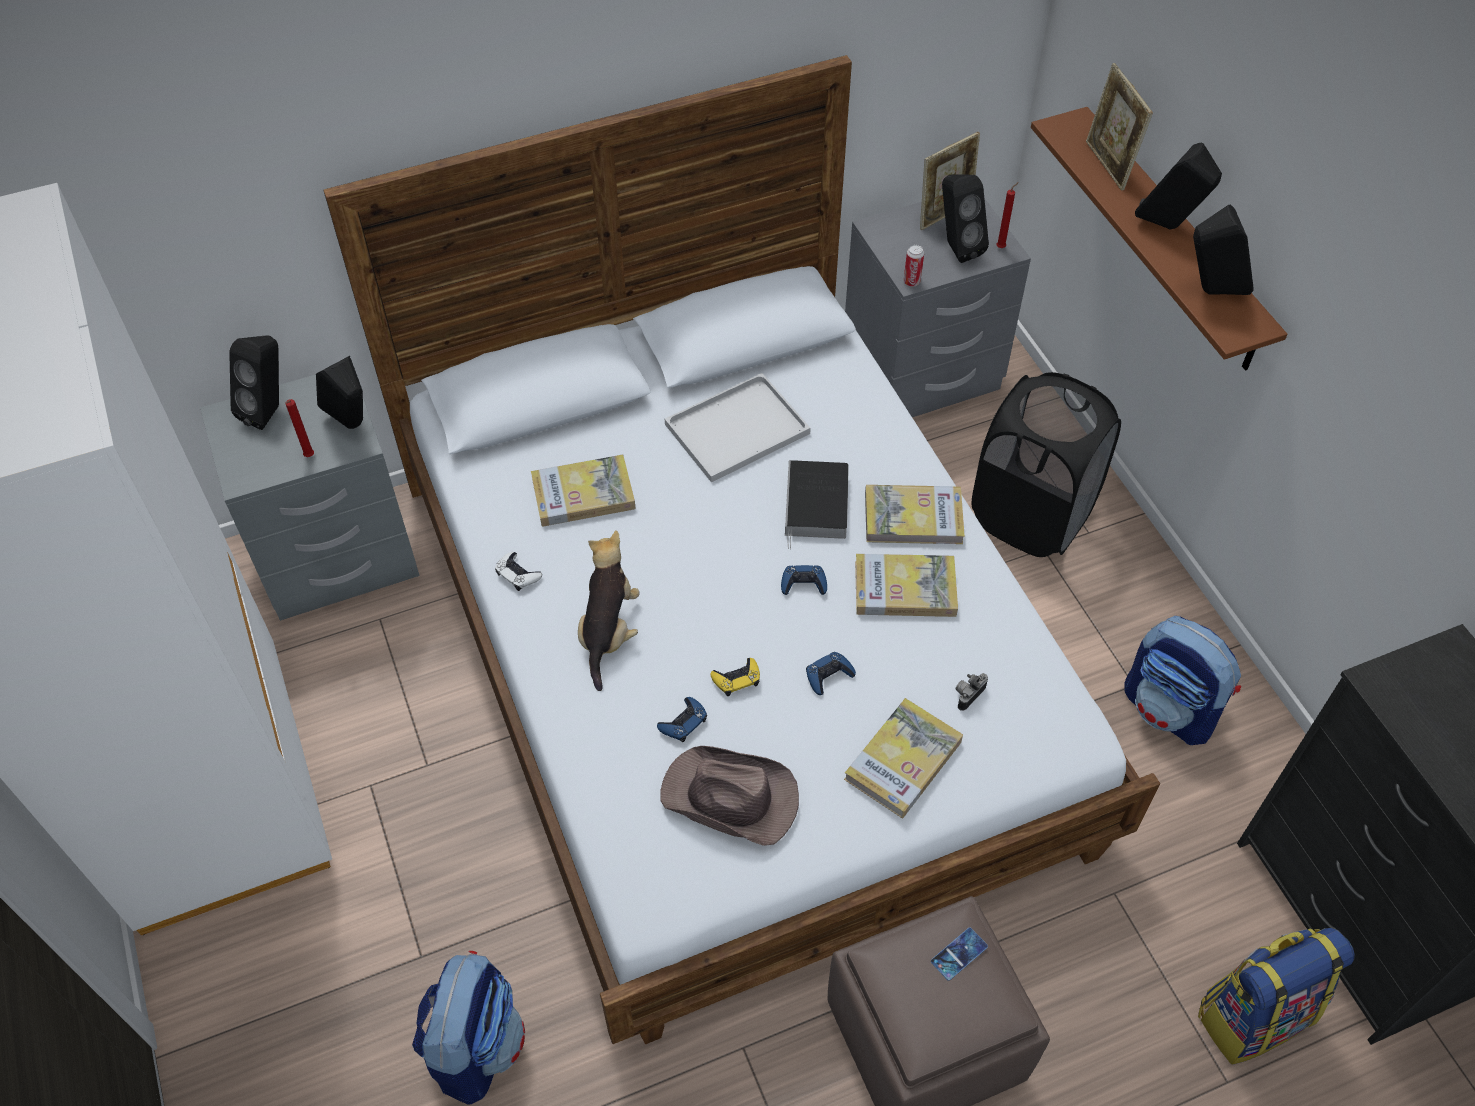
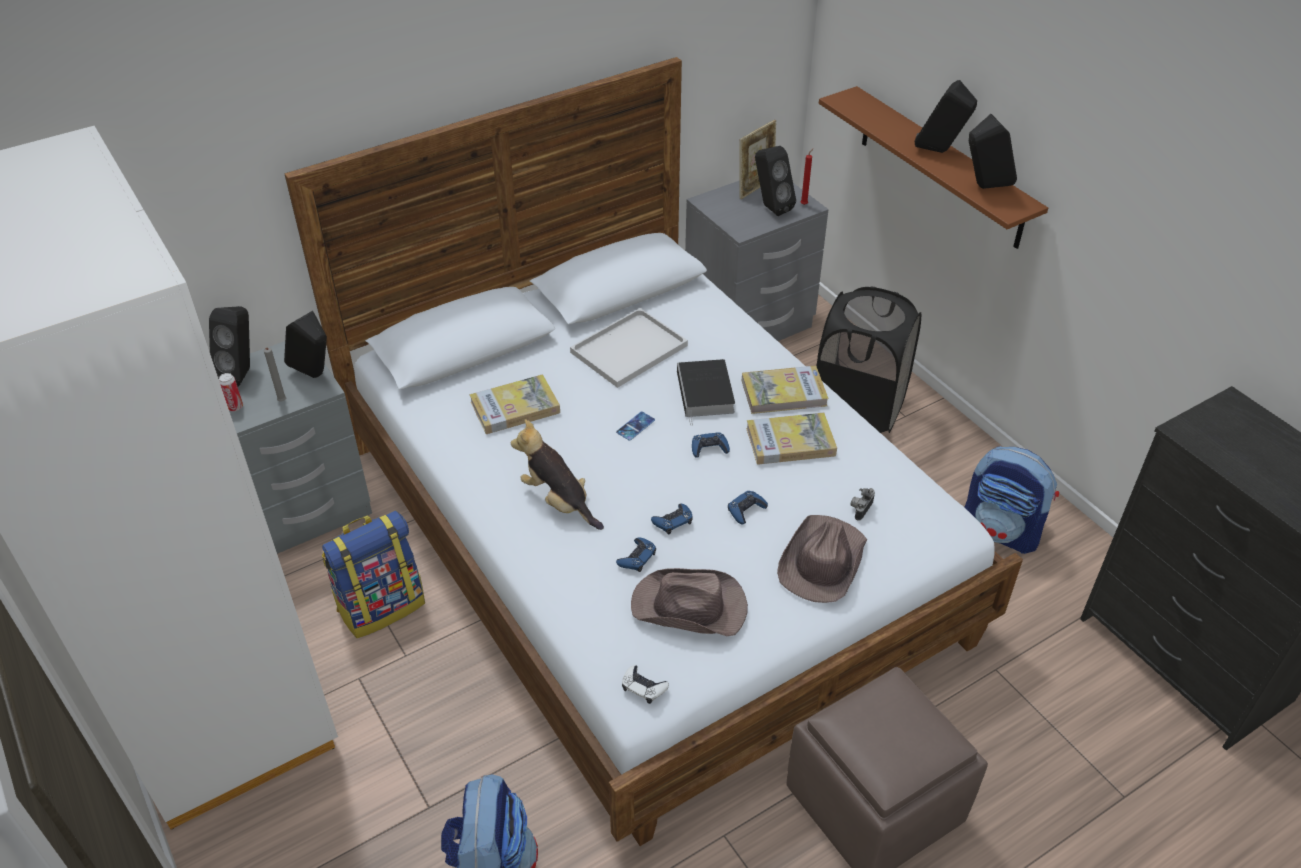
camera: 10 degrees left, 10 degrees down
red candle [285,399,314,457] -> grey candle [264,348,286,402]
white game controller [495,552,542,591] -> white game controller moved to [622,665,669,704]
plush toy [578,530,640,691] -> plush toy turned 45 degrees counterclockwise [511,419,604,530]
yellow game controller [710,658,760,696] -> blue game controller [651,504,693,534]
book [844,698,963,818] -> brown hat [777,515,868,603]
can [904,245,924,287] -> can moved to [219,373,243,411]
phone [931,927,988,981] -> phone moved to [616,411,655,441]
picture frame [1086,63,1153,191] -> none
backpack [1198,928,1355,1065] -> backpack moved to [322,511,425,638]

